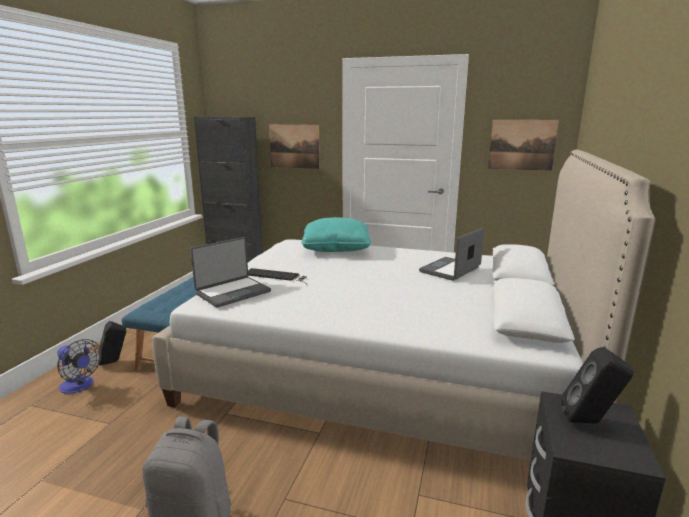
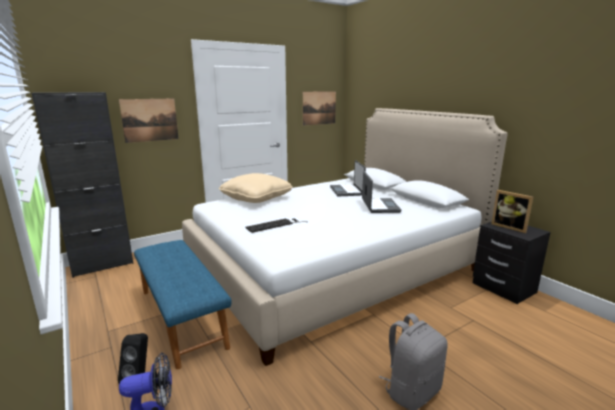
camera: 50 degrees left, 0 degrees up
laptop [190,237,271,308] -> laptop moved to [362,171,401,213]
turquoise pillow [301,217,371,252] -> beige pillow [218,173,293,203]
black speaker [561,347,634,424] -> picture frame [491,190,533,233]

